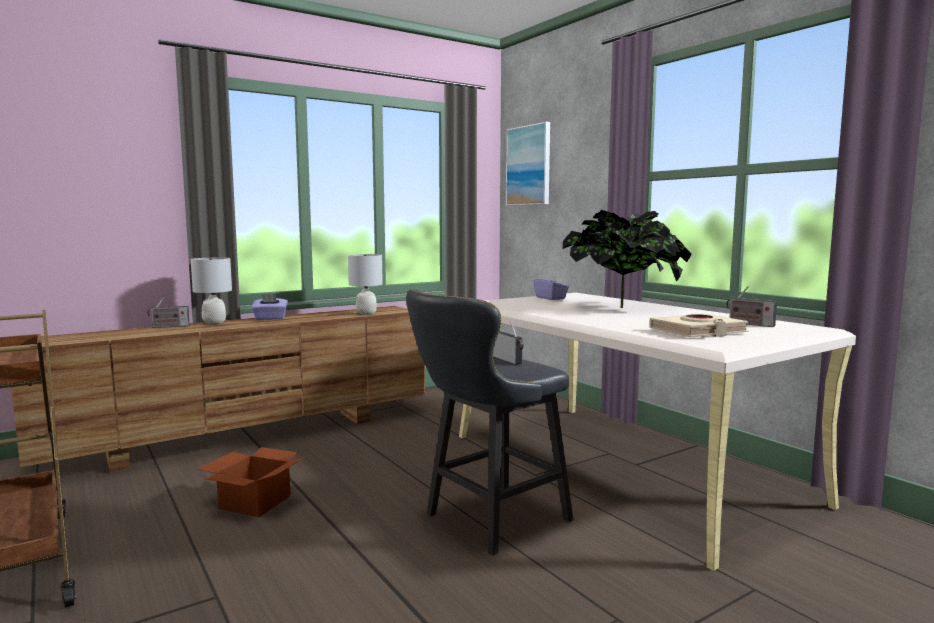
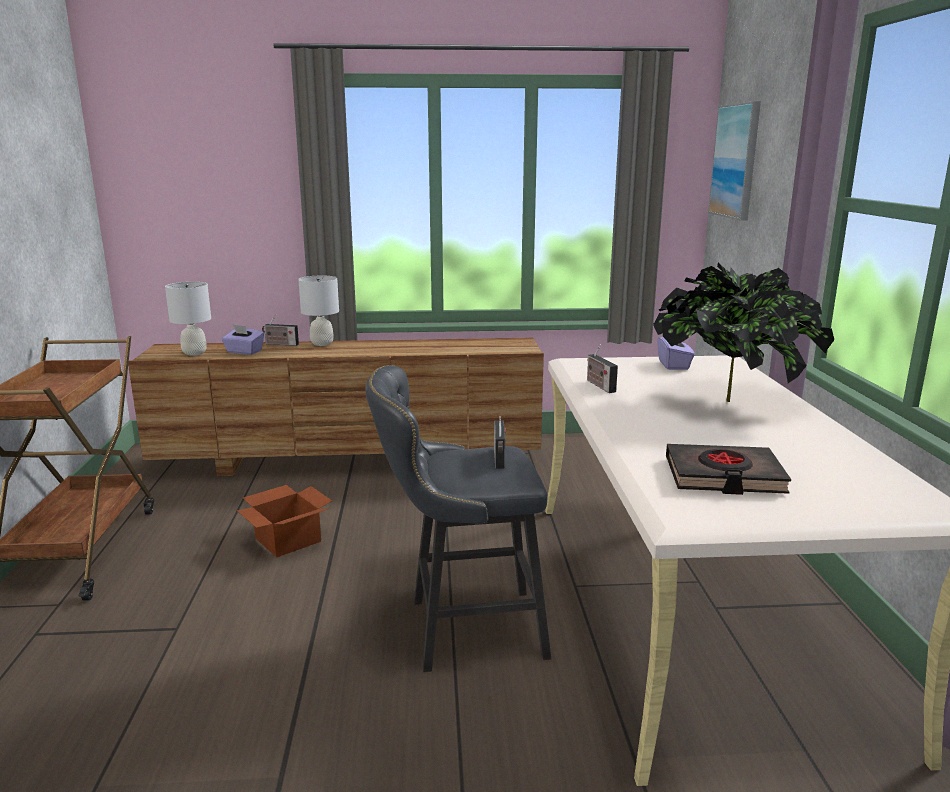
camera: 30 degrees right, 10 degrees up
purple tissue box [252,294,288,320] -> purple tissue box moved to [222,325,264,355]
grey table lamp [348,254,383,315] -> grey table lamp moved to [165,282,211,356]
beige book [649,314,749,338] -> black book [666,444,791,495]
radio [726,286,777,327] -> radio moved to [587,344,618,393]

